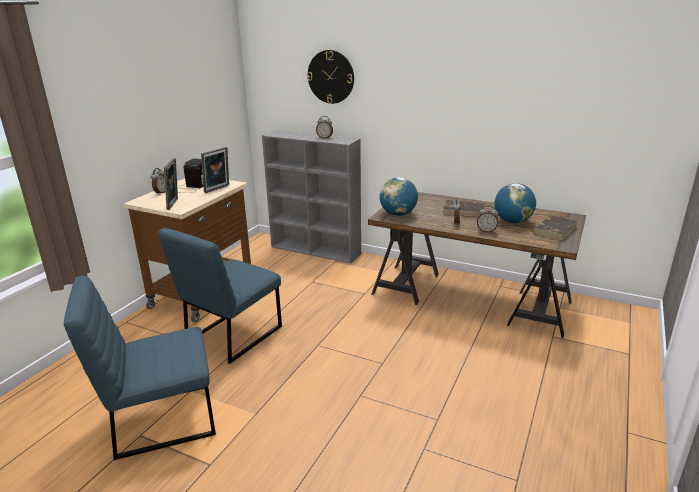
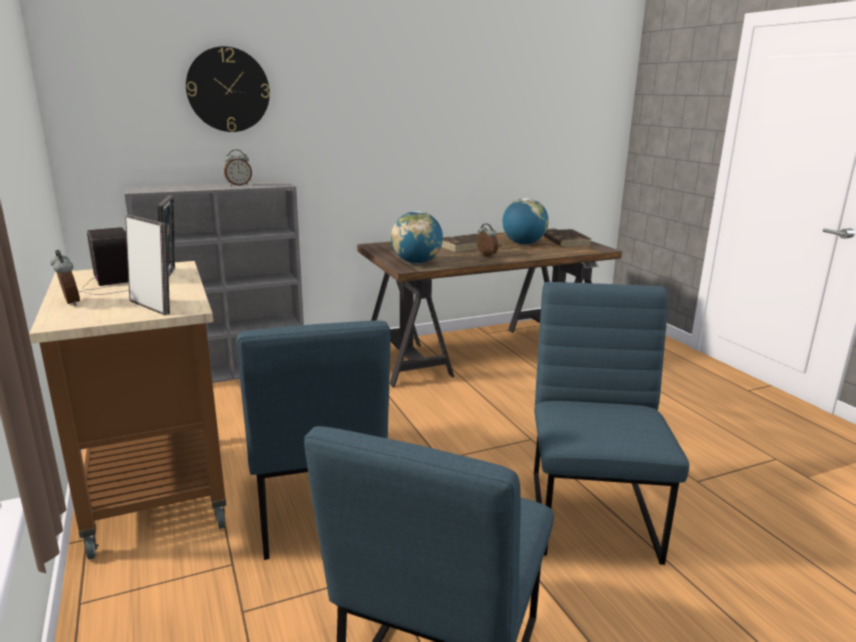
camera: 50 degrees left, 5 degrees down
alarm clock [477,205,499,233] -> none
none -> blue chair [534,282,689,565]

